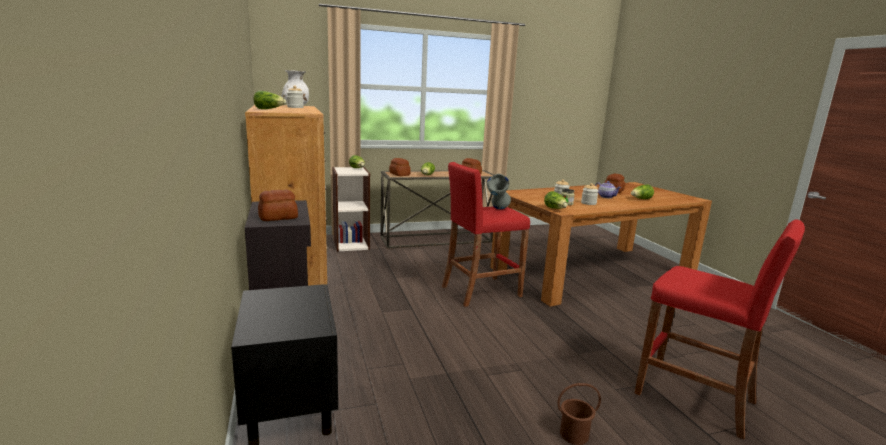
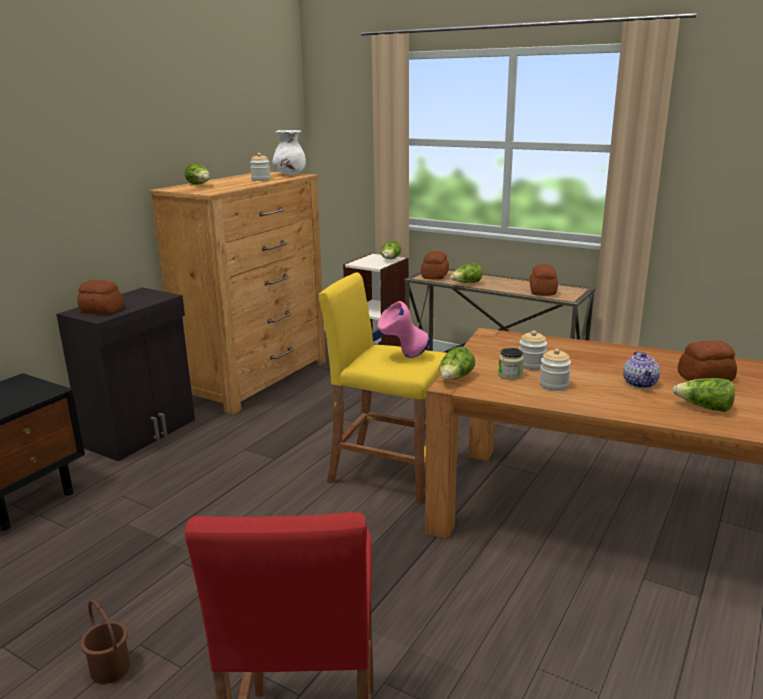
camera: 50 degrees right, 5 degrees up
red stool [442,162,530,307] -> yellow stool [319,272,447,504]
grey vase [487,174,511,209] -> pink vase [378,301,430,358]

